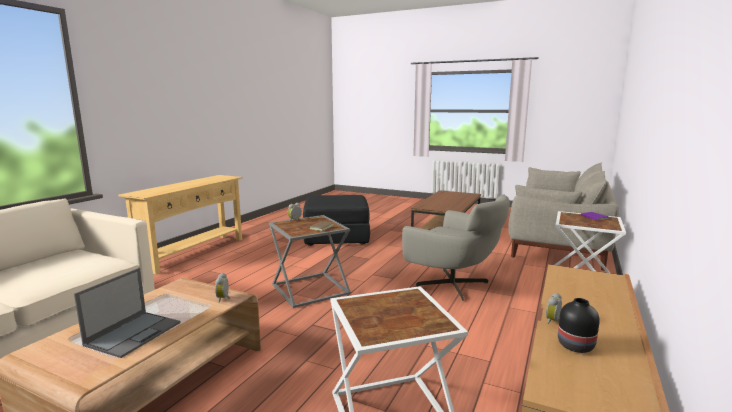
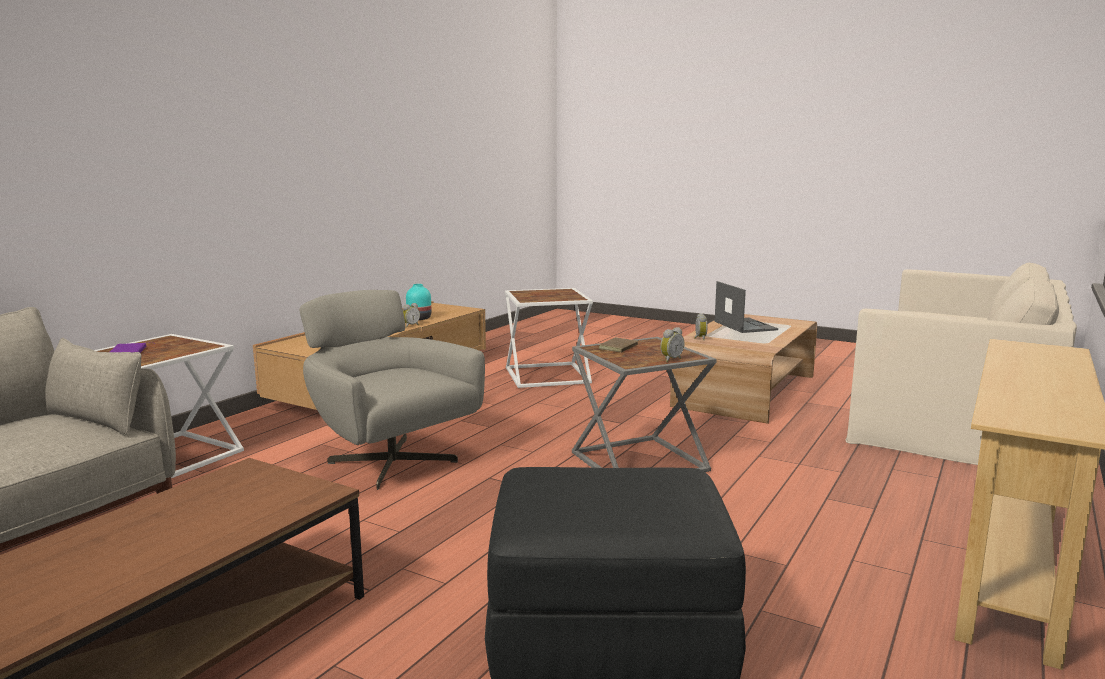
camera: 175 degrees left, 0 degrees up
laptop [74,268,181,358] -> laptop turned 135 degrees clockwise [715,281,778,333]
black vase [558,298,600,353] -> turquoise vase [406,284,431,320]

